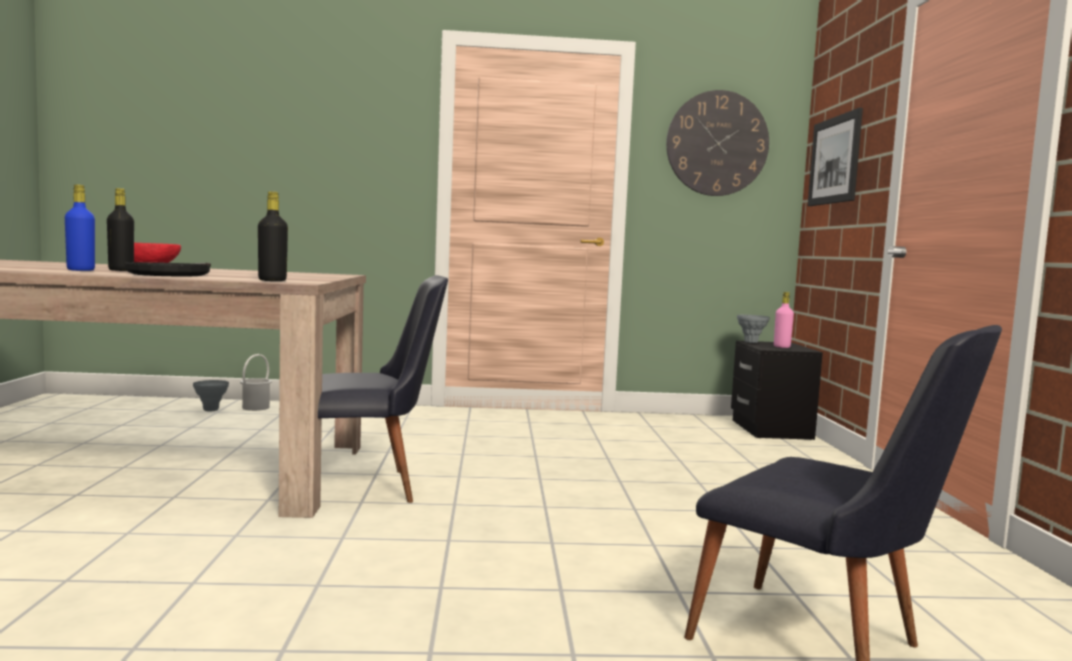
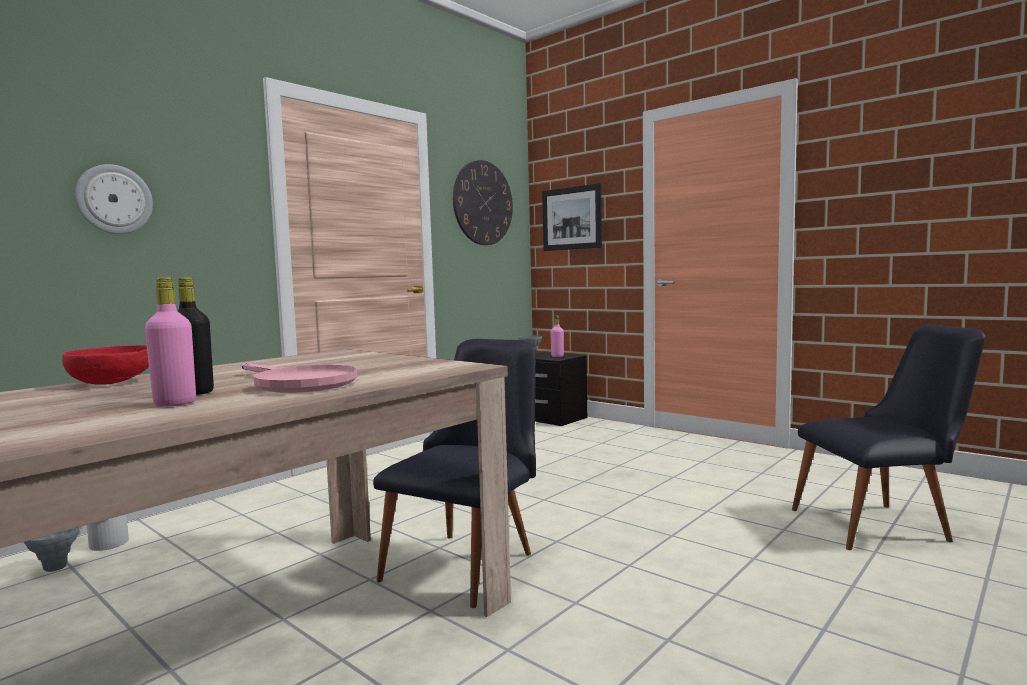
camera: 45 degrees left, 0 degrees up
blue bottle [65,185,95,271] -> pink bottle [145,277,196,406]
black frying pan [125,262,211,276] -> pink frying pan [242,363,358,393]
black bottle [258,192,288,281] -> none
none -> wall clock [75,164,153,234]

